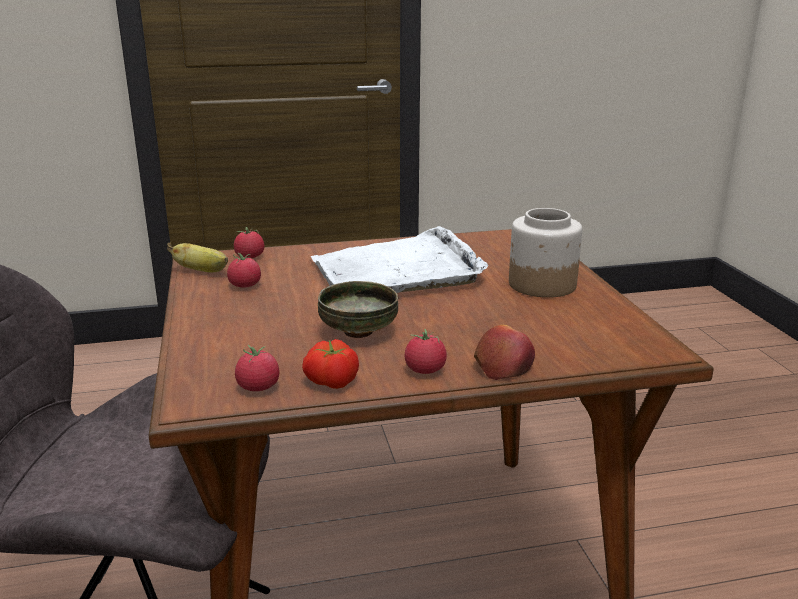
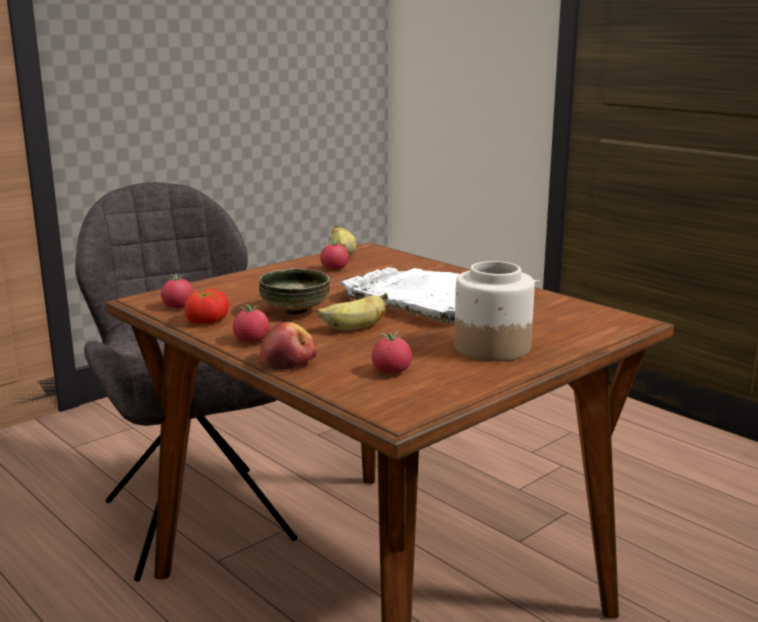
camera: 60 degrees right, 5 degrees down
tomato [234,227,264,258] -> tomato moved to [372,332,412,374]
none -> banana [316,293,388,331]

